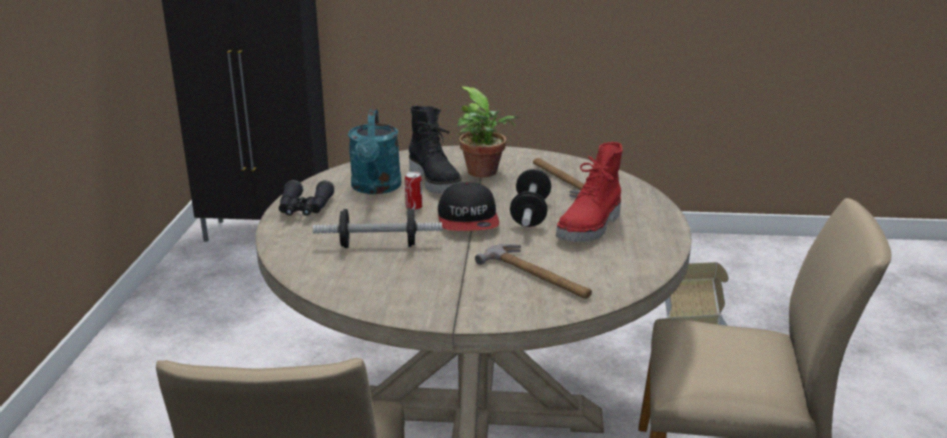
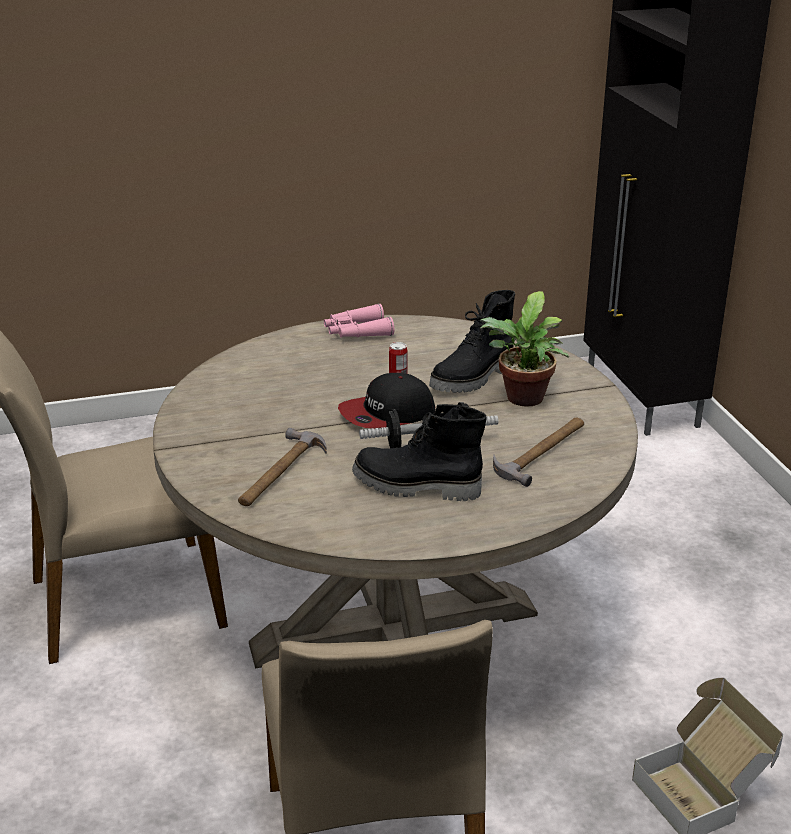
camera: 70 degrees right, 5 degrees up
black binoculars [279,180,335,216] -> pink binoculars [324,304,394,337]
dumbbell [313,208,442,248] -> none
turquoise watering can [348,109,402,194] -> none
red boot [556,142,623,242] -> black boot [352,404,487,501]

